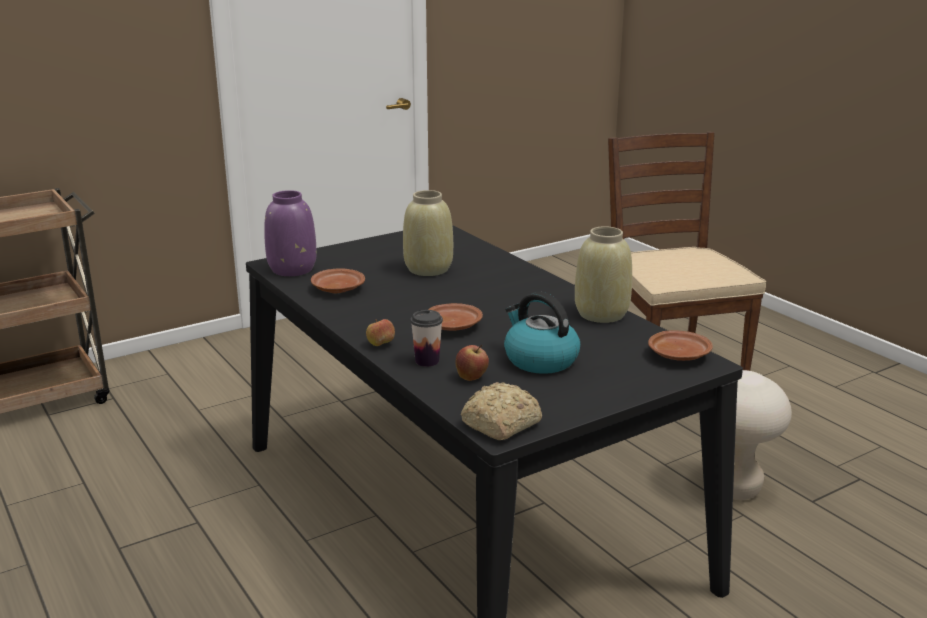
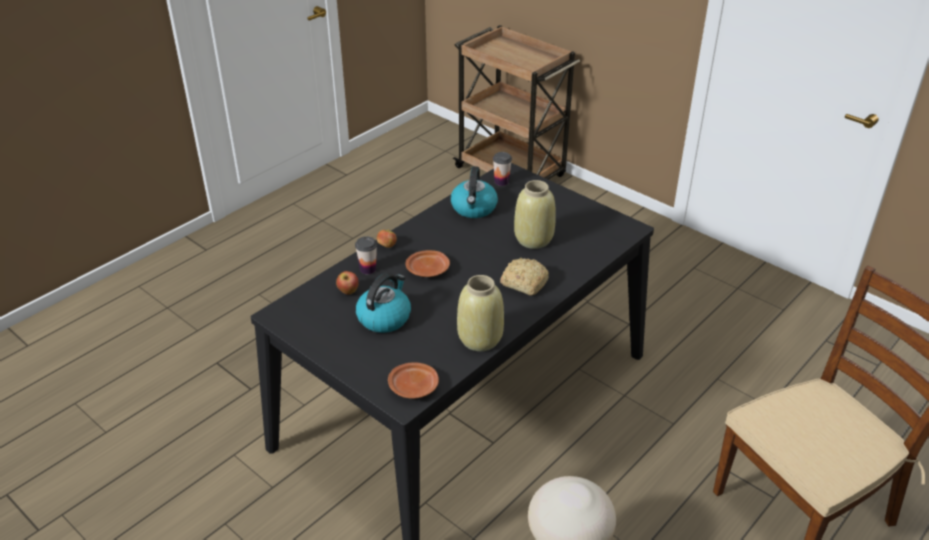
camera: 75 degrees right, 15 degrees up
purple vase [264,190,317,276] -> cup [493,152,512,186]
brown plate [311,268,365,293] -> kettle [451,166,498,218]
bread [461,382,542,440] -> bread moved to [500,258,549,296]

